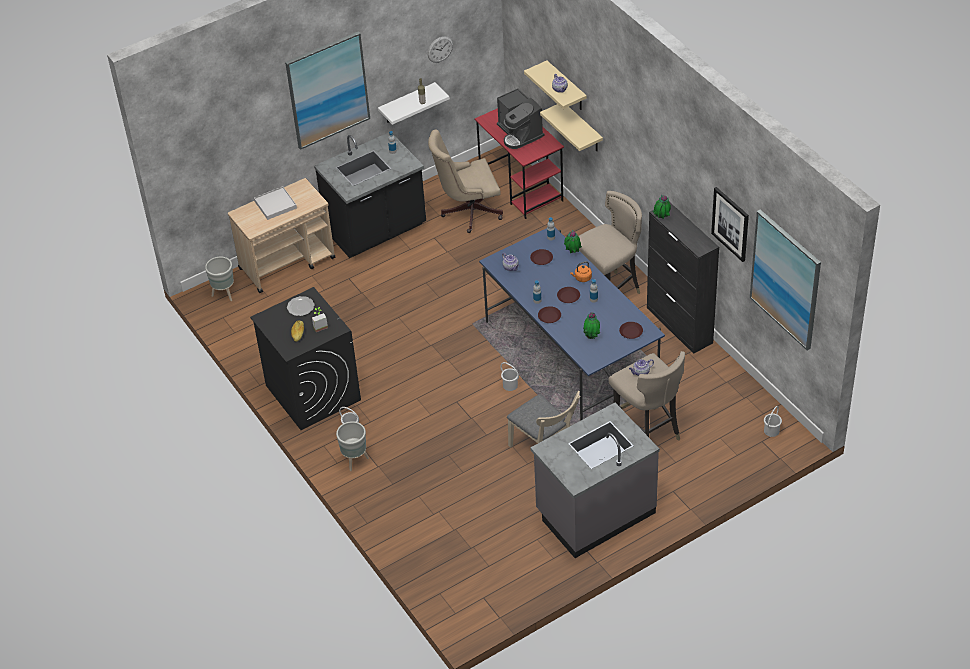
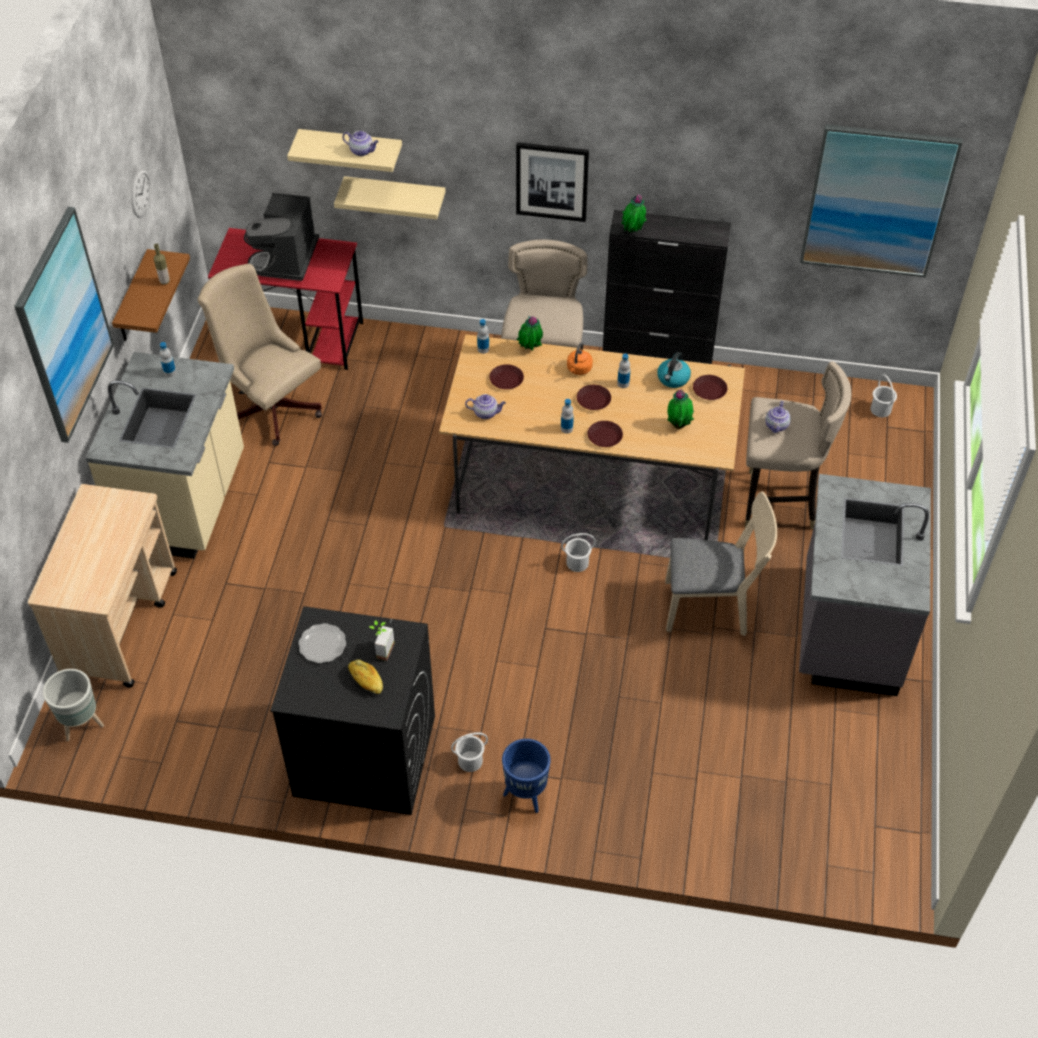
camera: 50 degrees left, 5 degrees up
white tray [254,186,297,220] -> none
black counter [314,132,426,258] -> beige counter [86,352,244,559]
grey planter [336,421,369,471] -> blue planter [502,739,551,813]
white shelf [378,82,450,125] -> brown shelf [112,249,190,341]
beige office chair [428,130,503,233] -> beige office chair turned 105 degrees clockwise [198,264,322,446]
blue dining table [479,226,665,421] -> beige dining table [439,334,745,540]
coffee machine [497,88,545,149] -> coffee machine turned 90 degrees clockwise [244,193,319,281]
picture [711,187,749,262] -> picture moved to [516,142,589,222]
none -> kettle [657,352,691,388]

